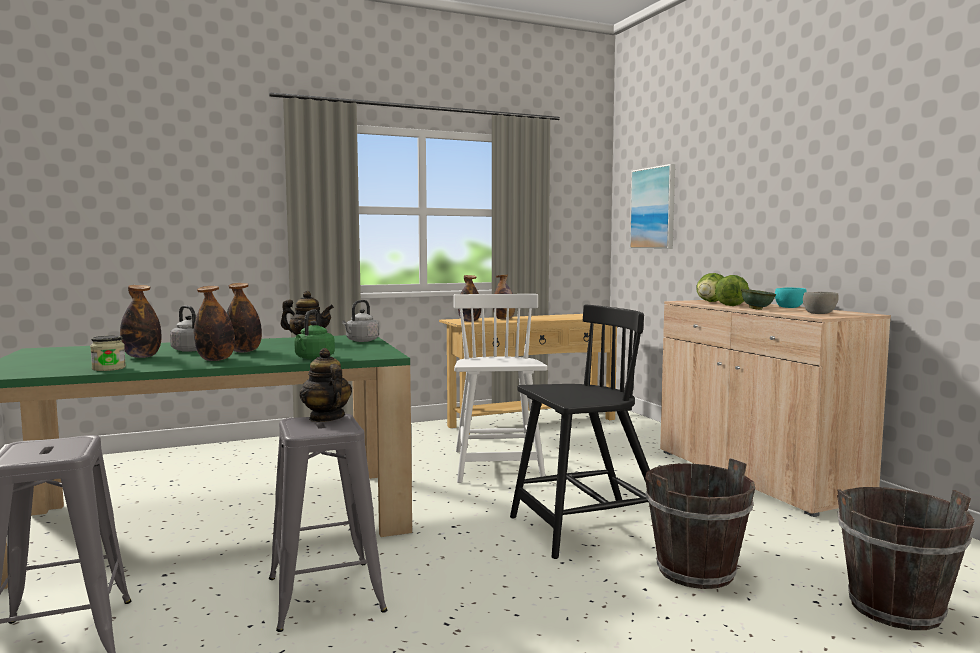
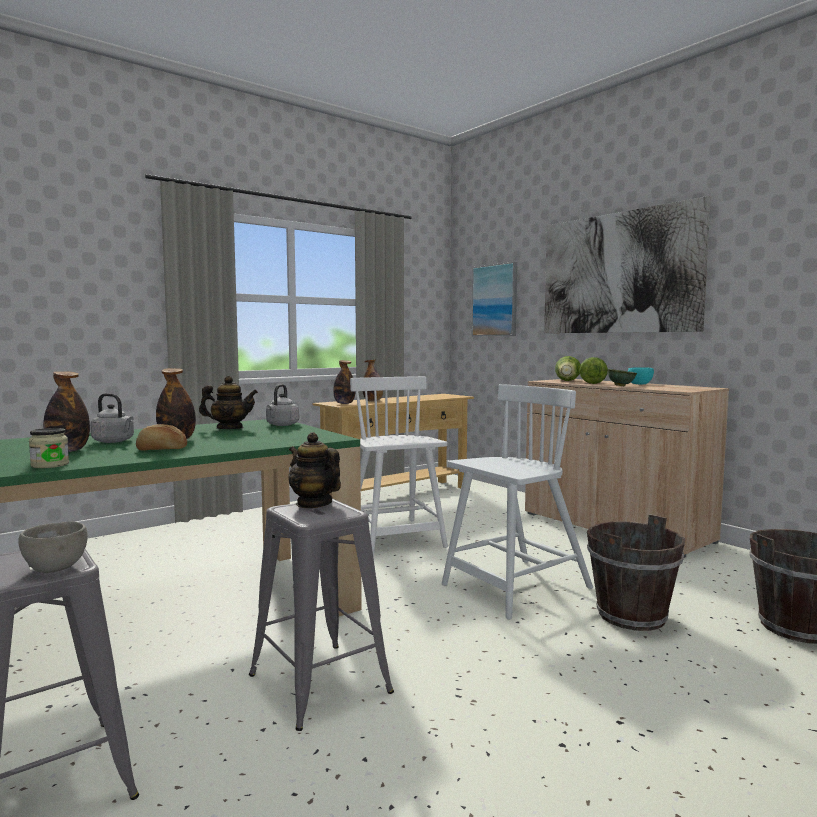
camera: 15 degrees left, 0 degrees up
bottle [194,286,235,361] -> bread [136,424,187,451]
green kettle [294,310,335,360] -> none
black chair [510,305,650,559] -> white chair [442,384,593,619]
grey bowl [803,292,839,314] -> grey bowl moved to [19,521,88,573]
none -> picture [544,196,711,333]

